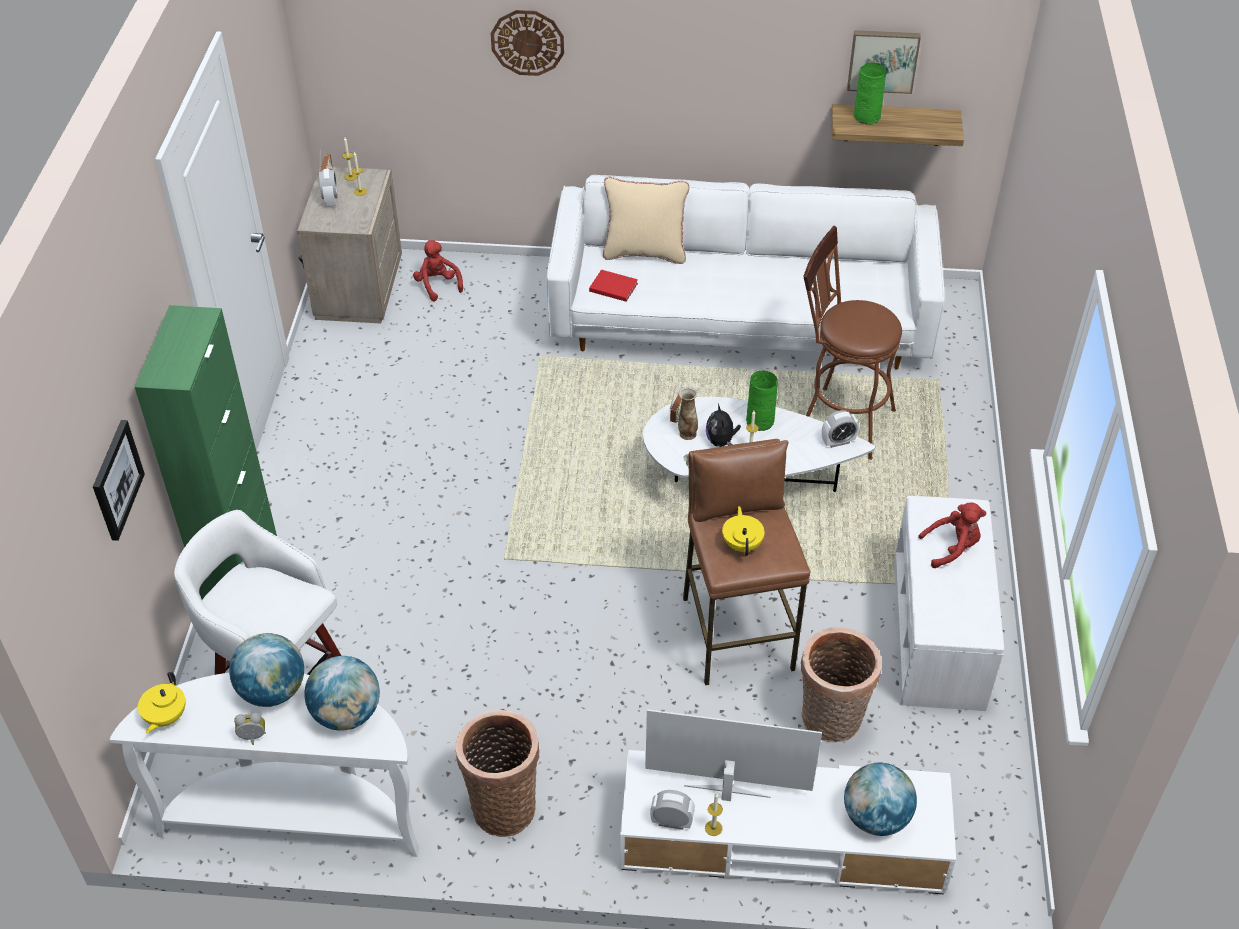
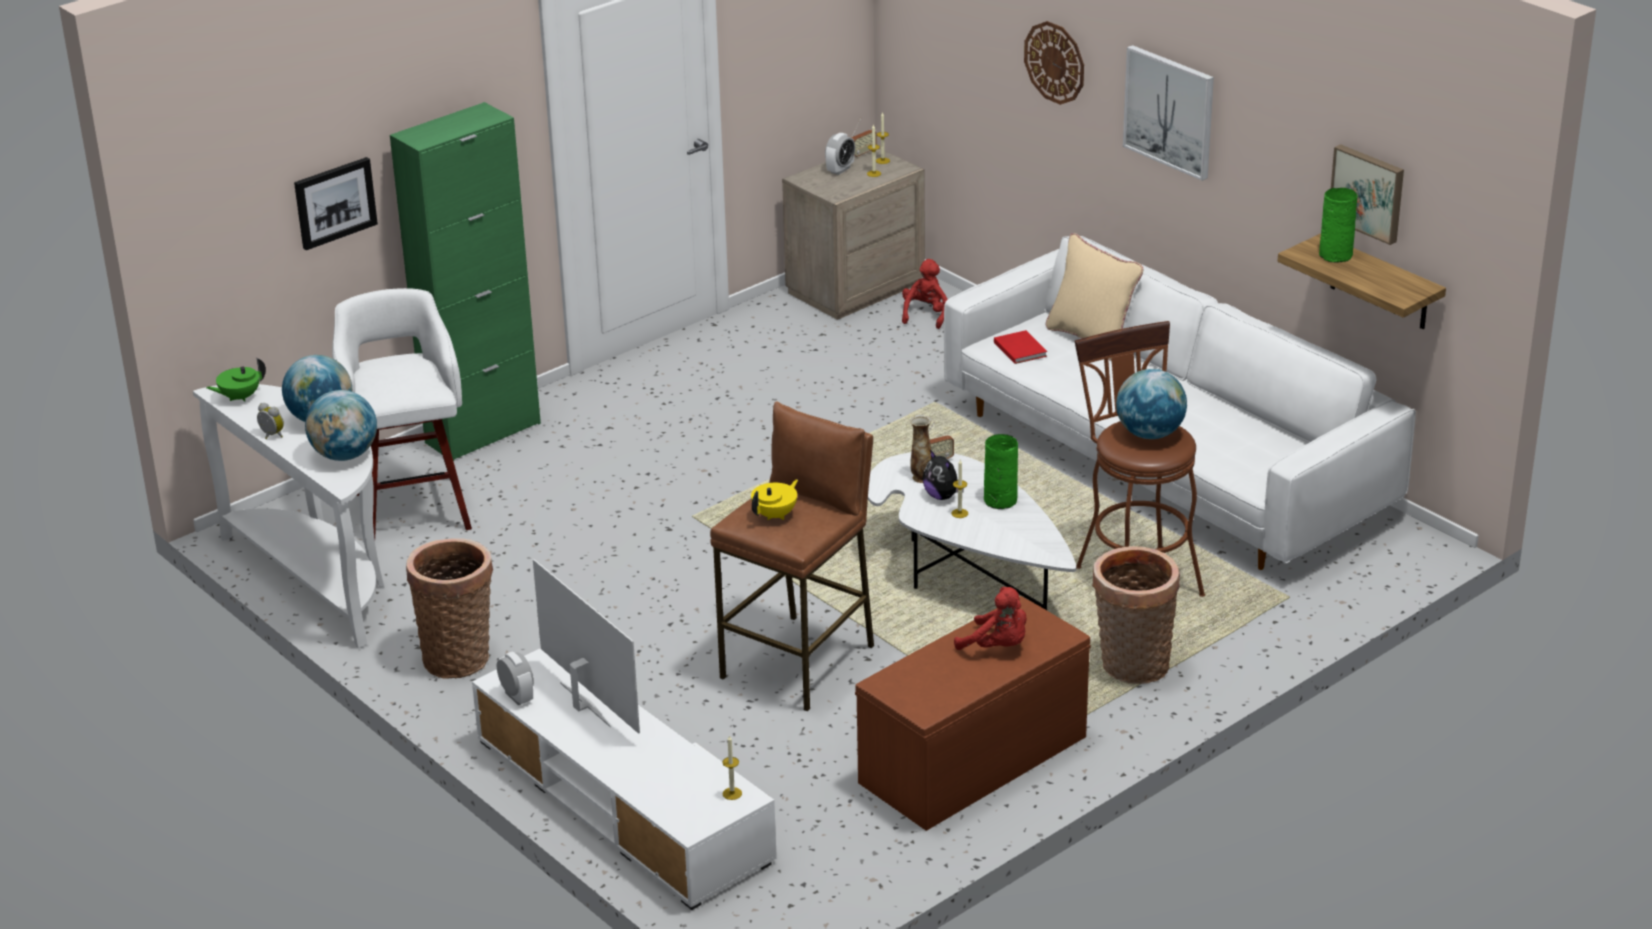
camera: 45 degrees right, 15 degrees down
yellow teapot [138,672,185,733] -> green teapot [206,358,266,402]
candle [705,793,723,836] -> candle moved to [722,735,742,800]
plush toy [706,404,741,447] -> plush toy turned 75 degrees counterclockwise [923,450,964,500]
basket [801,628,882,742] -> basket moved to [1092,546,1180,684]
alarm clock [822,410,859,448] -> none
globe [844,762,917,836] -> globe moved to [1116,369,1187,439]
white bench [894,496,1004,711] -> brown bench [855,596,1091,831]
none -> picture [1123,45,1214,181]

